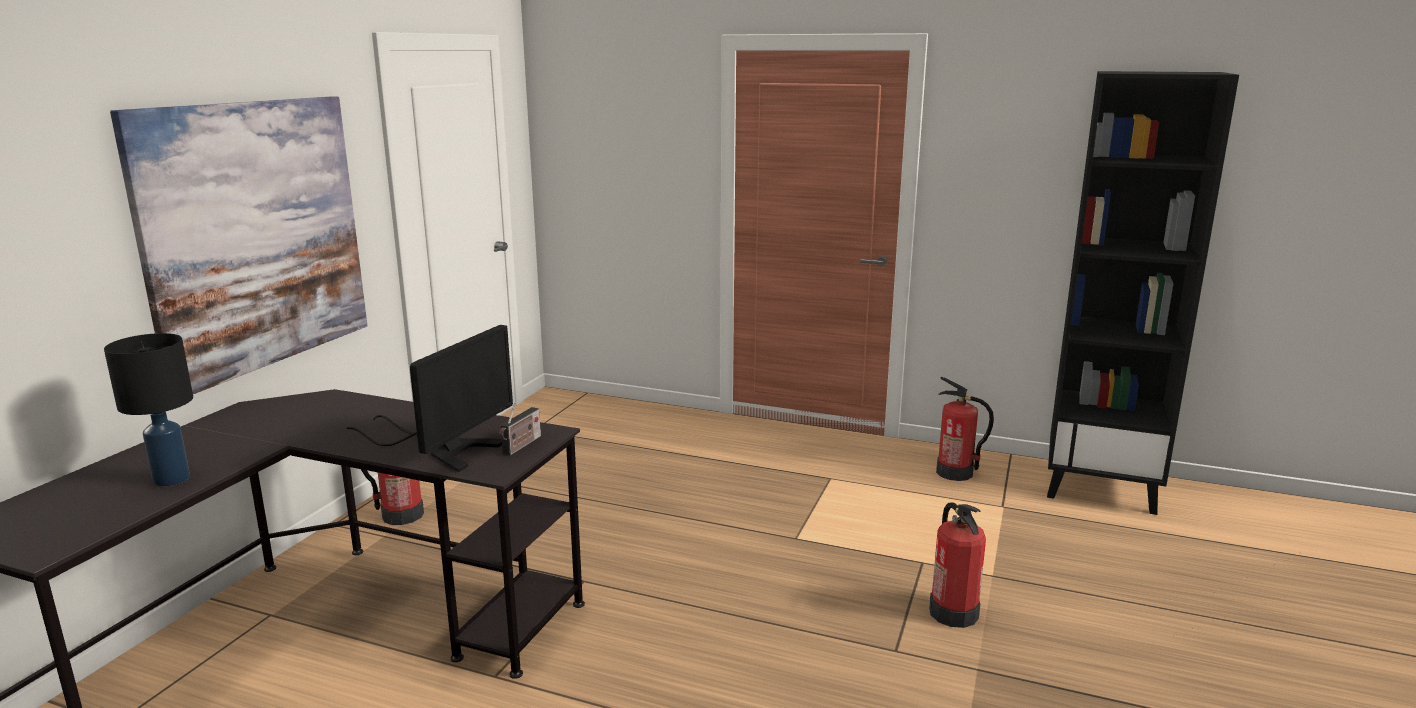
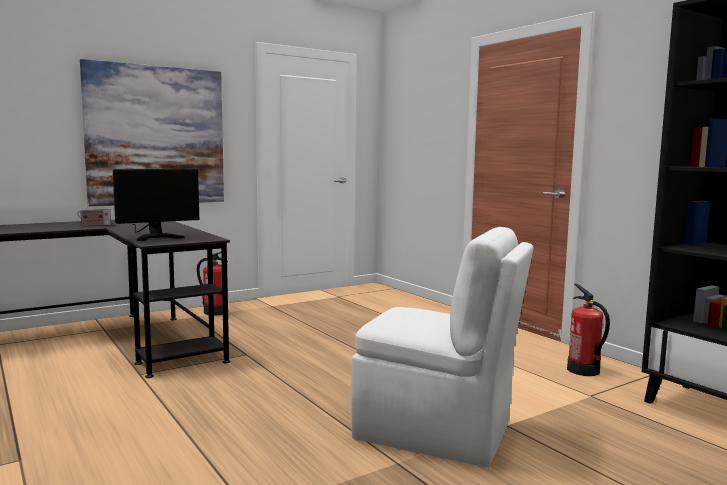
camera: 35 degrees right, 10 degrees down
black table lamp [104,333,193,486] -> none
radio [500,403,541,456] -> radio moved to [77,201,111,226]
fire extinguisher [929,502,986,628] -> white chair [351,227,534,468]

